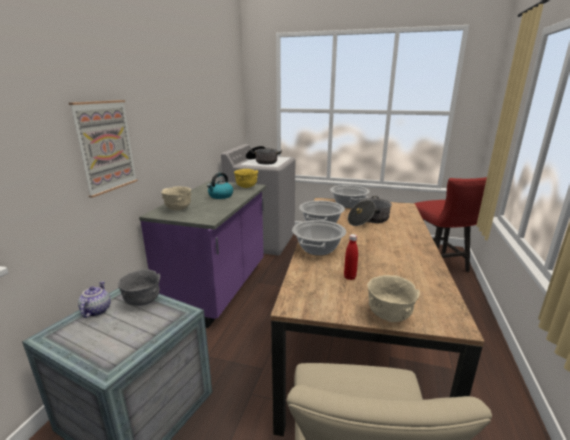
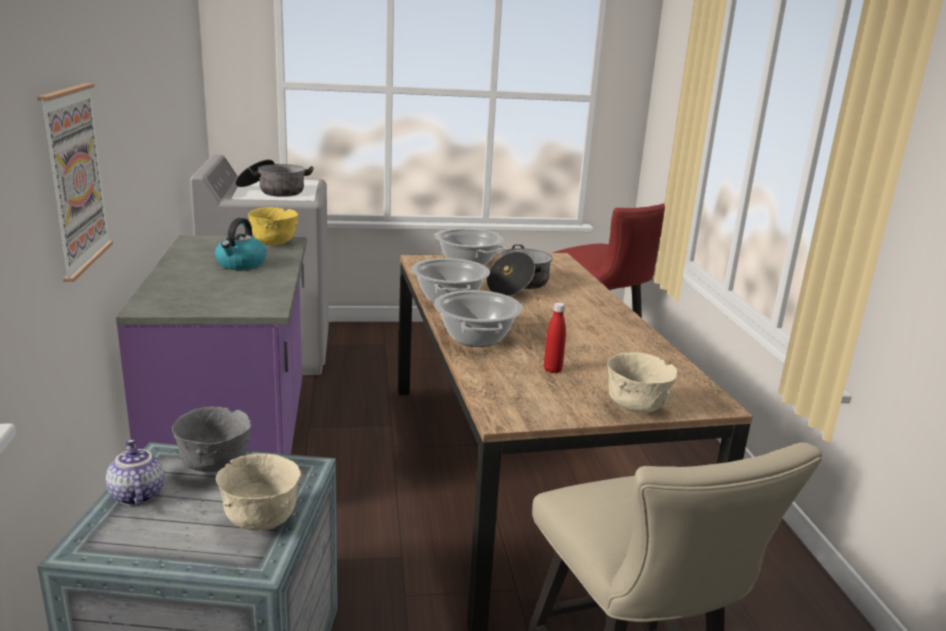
camera: 25 degrees left, 0 degrees up
beige bowl [161,186,192,211] -> beige bowl moved to [216,454,301,531]

